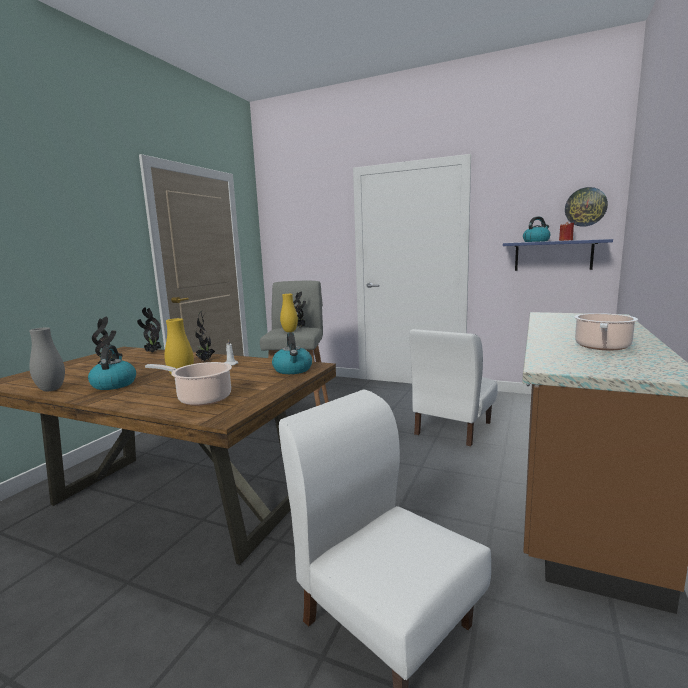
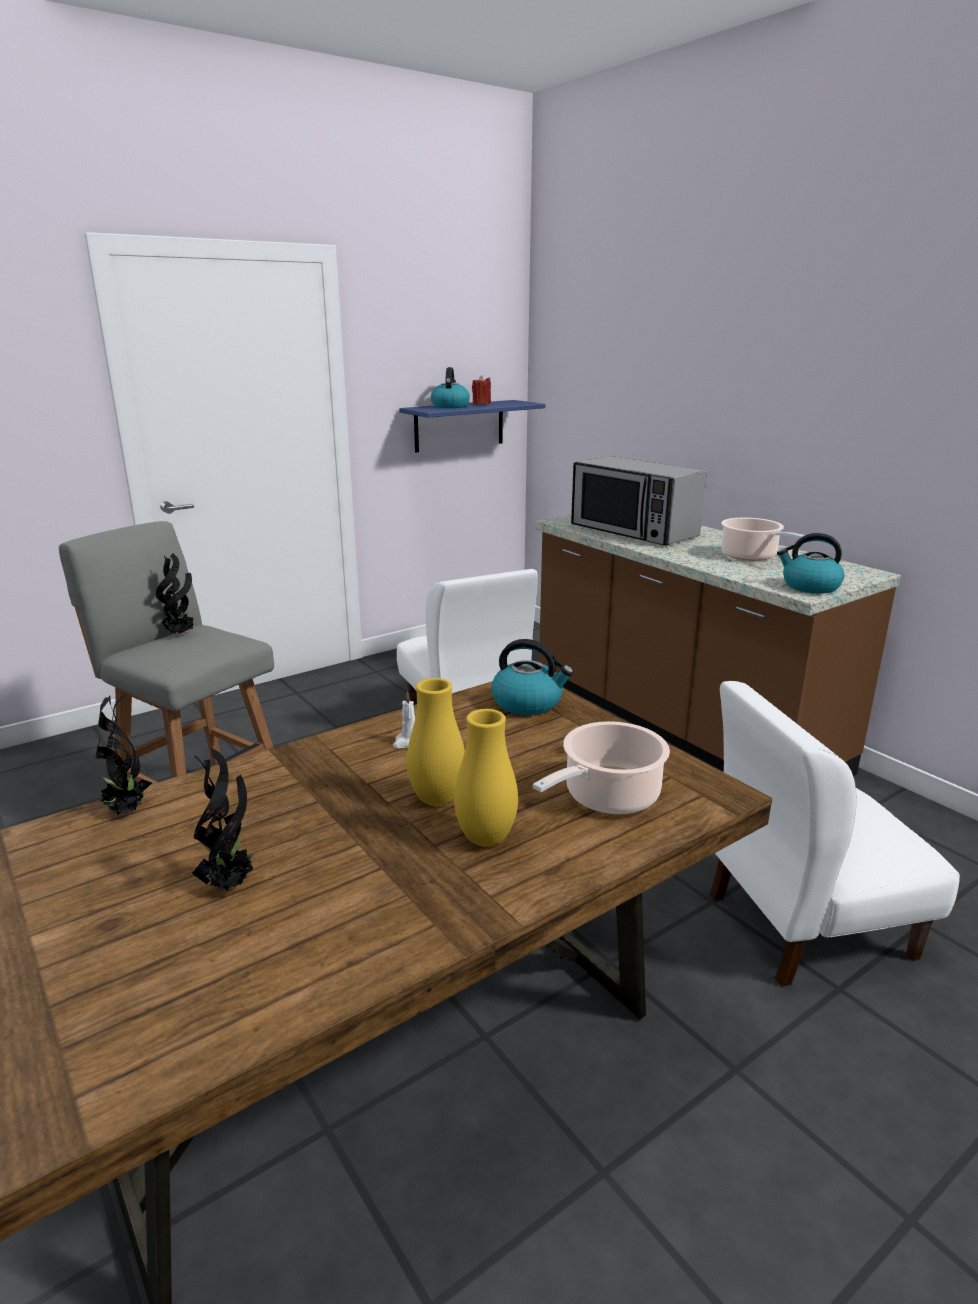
camera: 60 degrees left, 10 degrees up
grey vase [29,327,65,391] -> none
kettle [88,345,136,390] -> kettle moved to [777,533,845,594]
potted plant [195,311,215,361] -> none
yellow vase [280,294,298,332] -> yellow vase moved to [454,709,518,847]
wall clock [565,187,608,227] -> none
none -> microwave [571,456,707,546]

